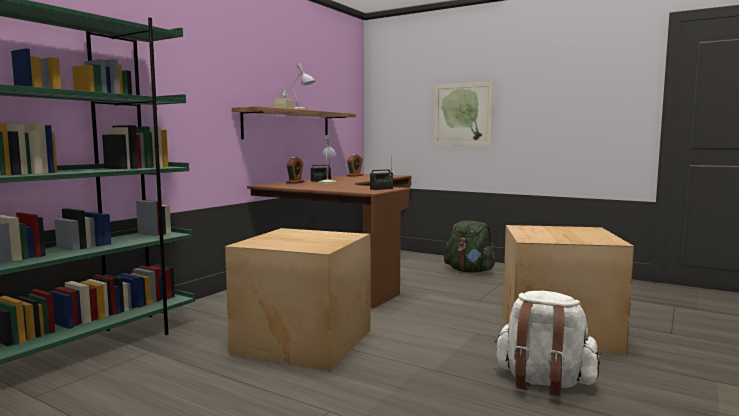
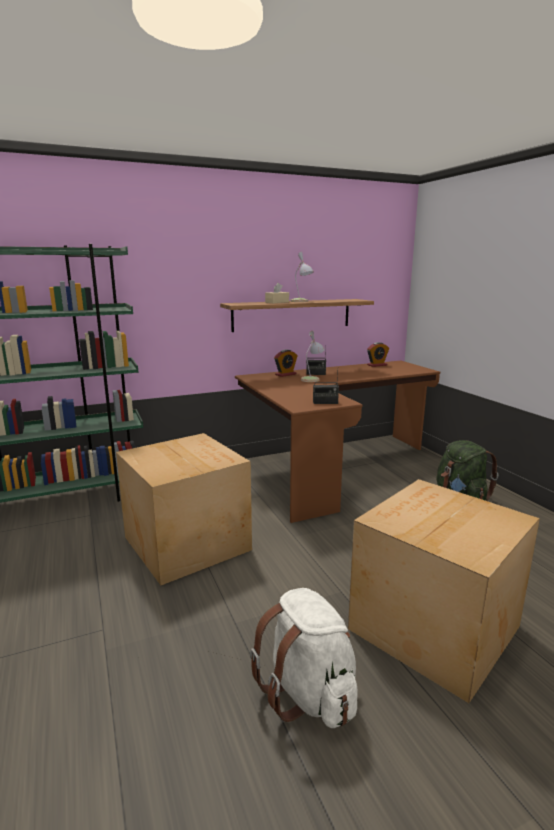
camera: 35 degrees right, 10 degrees up
picture [434,81,493,146] -> none

